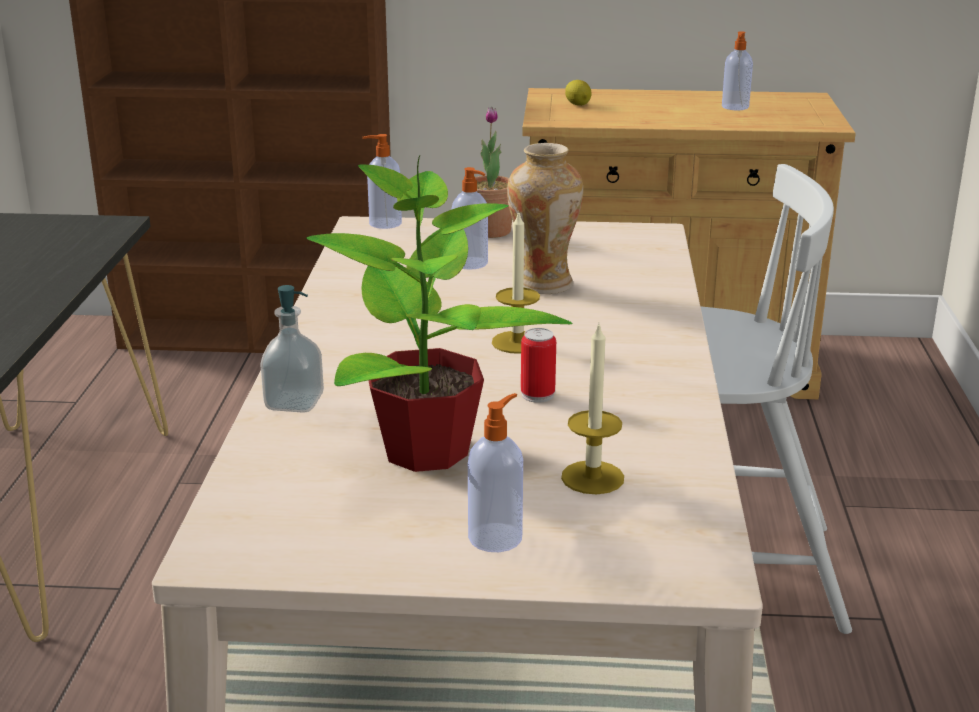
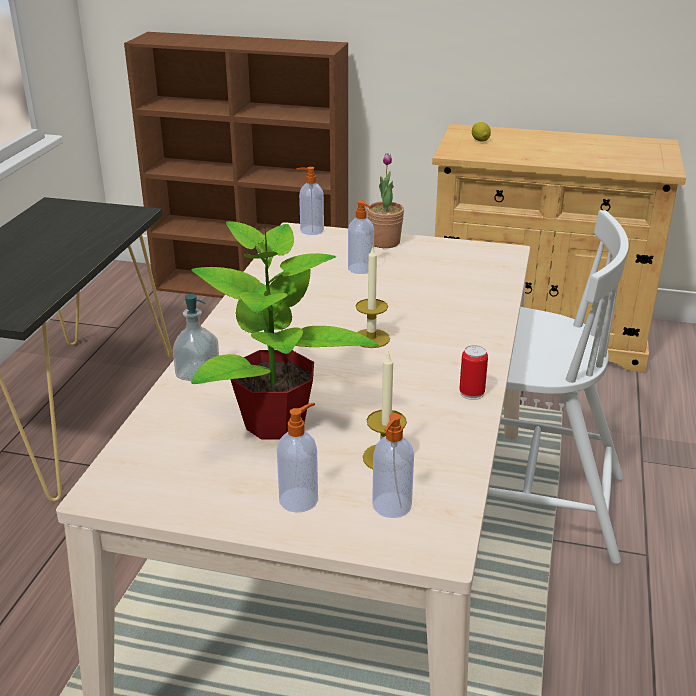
camera: 10 degrees right, 5 degrees up
vase [507,143,583,294] -> none
can [521,328,556,403] -> can moved to [459,345,488,400]
soap dispenser [722,31,753,110] -> soap dispenser moved to [372,413,414,518]

